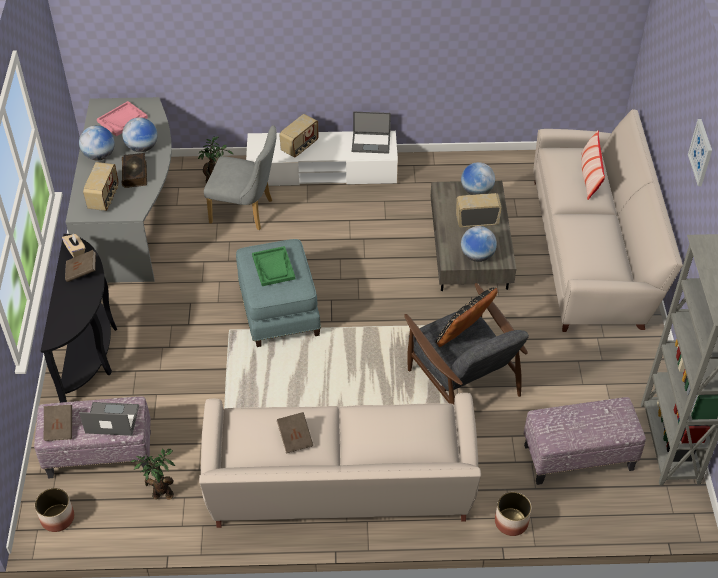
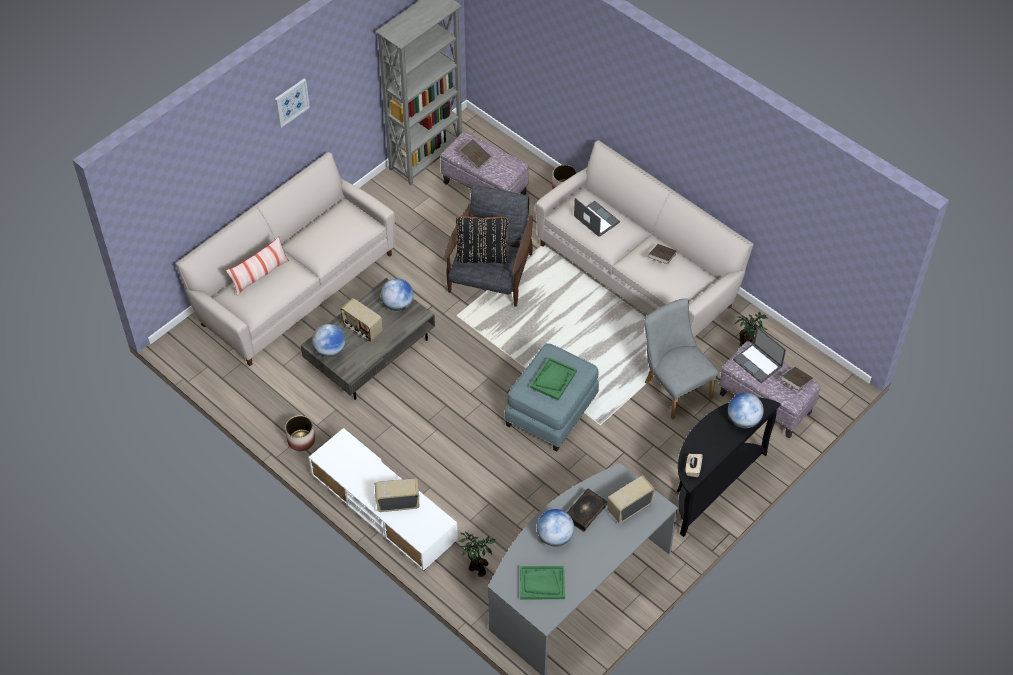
camera: 135 degrees left, 5 degrees up
planter [35,488,74,532] -> planter moved to [285,416,315,451]
brown book [65,250,96,282] -> brown book moved to [460,139,491,170]
globe [79,125,115,161] -> globe moved to [728,393,764,428]
pink tray [97,101,148,136] -> green tray [520,566,565,599]
grey chair [204,125,277,230] -> grey chair moved to [644,299,718,420]
laptop [352,112,391,154] -> laptop moved to [574,198,620,237]

